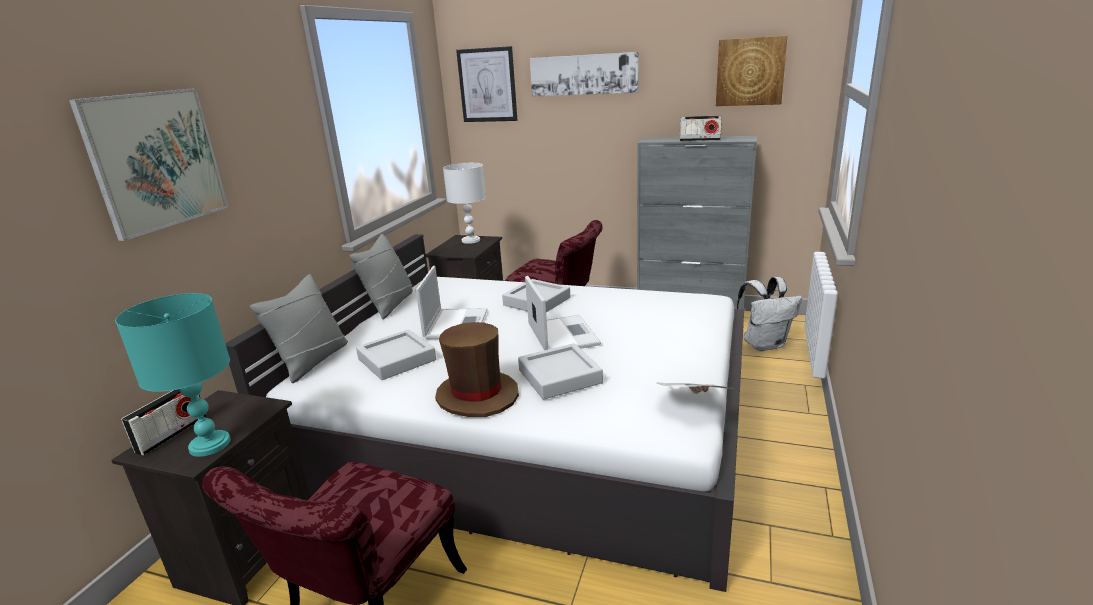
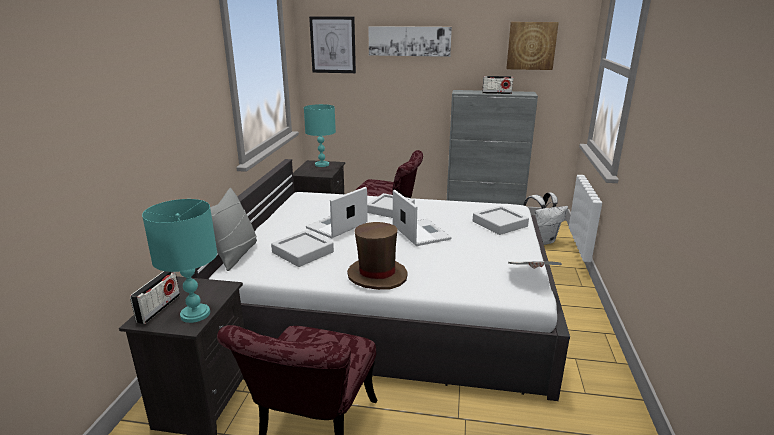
camera: 10 degrees left, 0 degrees up
picture [69,88,228,241] -> none
grey pillow [349,234,413,319] -> none
laptop [416,266,487,339] -> laptop turned 135 degrees counterclockwise [306,187,368,238]
white table lamp [443,163,486,244] -> turquoise table lamp [304,104,336,167]
grey tray [518,343,603,400] -> grey tray moved to [473,206,529,235]

